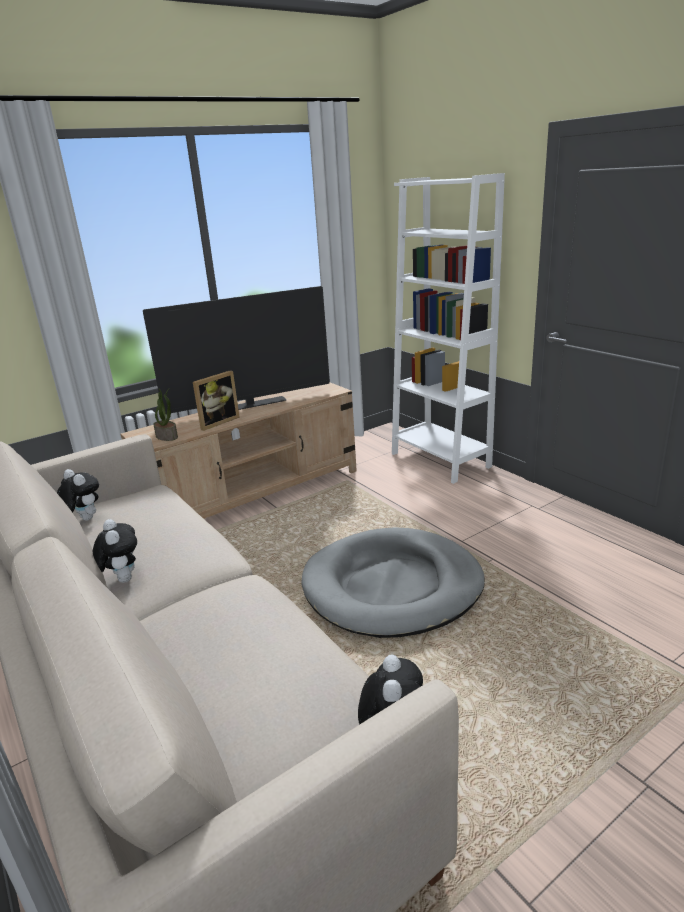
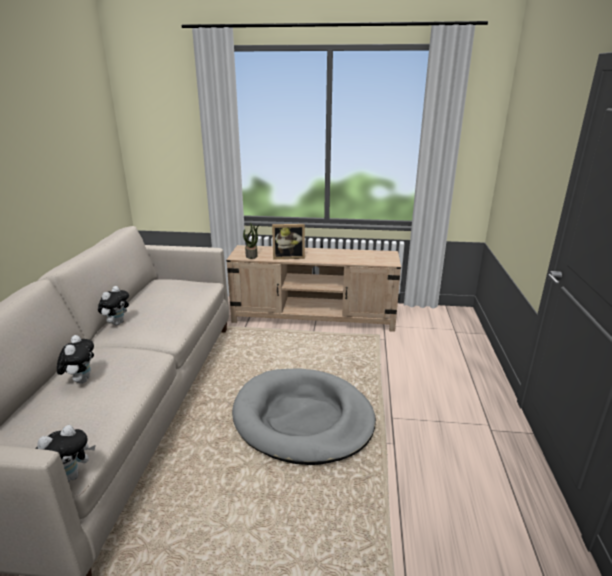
camera: 40 degrees right, 0 degrees up
plush toy [57,469,99,521] -> plush toy moved to [57,335,94,384]
television [143,286,330,414] -> none
white bookcase [392,173,505,484] -> none

